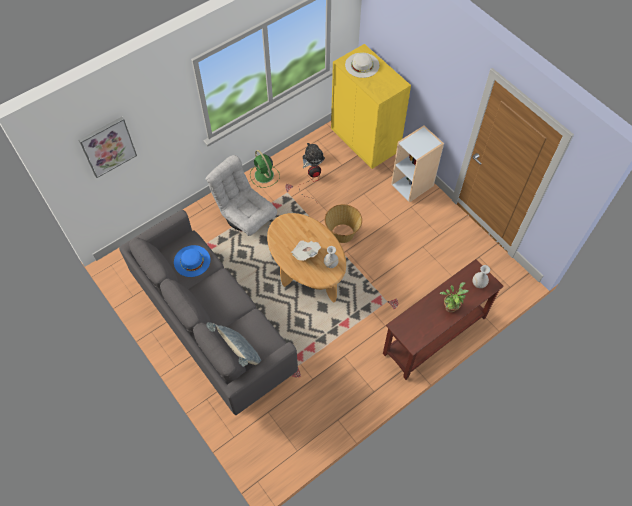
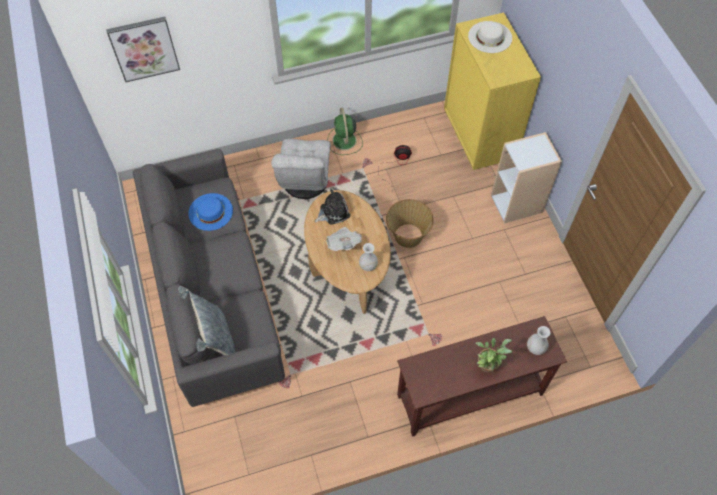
camera: 20 degrees right, 0 degrees up
grey armchair [205,155,277,236] -> grey armchair turned 150 degrees counterclockwise [271,139,331,199]
plush toy [302,143,325,169] -> plush toy moved to [315,189,350,225]

